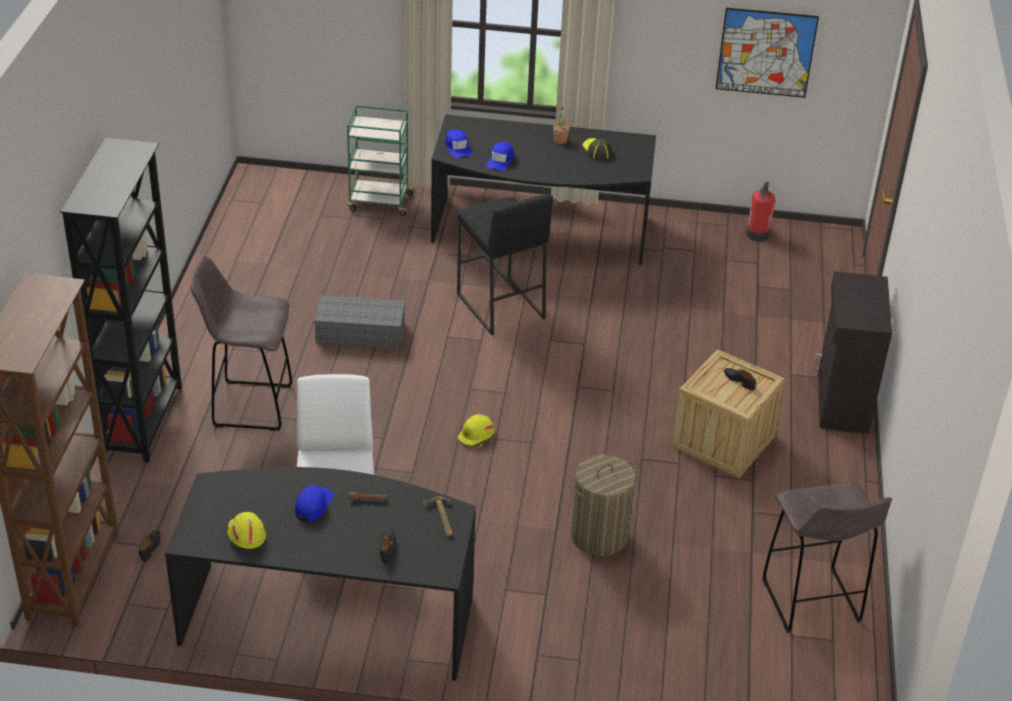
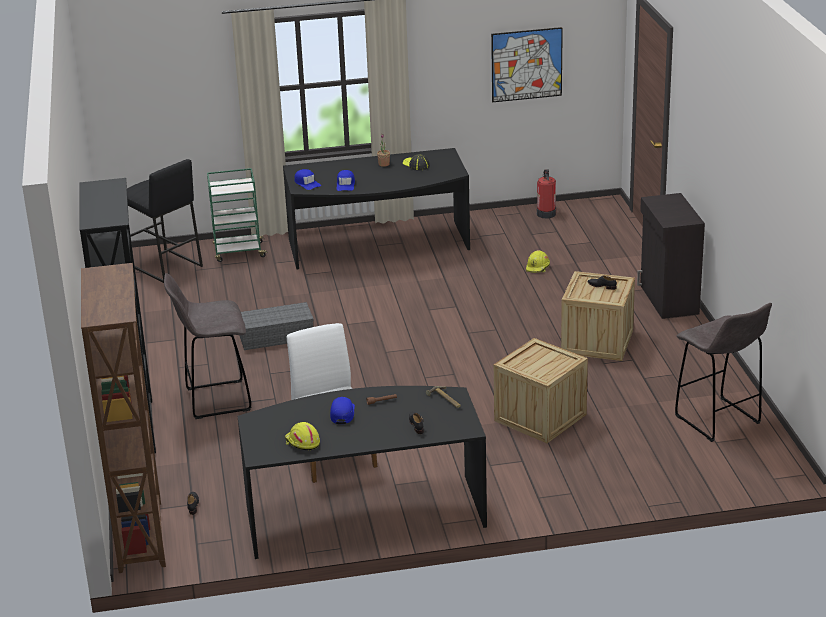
camera: 15 degrees left, 10 degrees down
black stool [457,194,553,335] -> black stool moved to [127,159,203,283]
yellow hard hat [457,414,495,448] -> yellow hard hat moved to [526,250,550,273]
laundry basket [571,455,637,556] -> crate [494,338,588,443]

